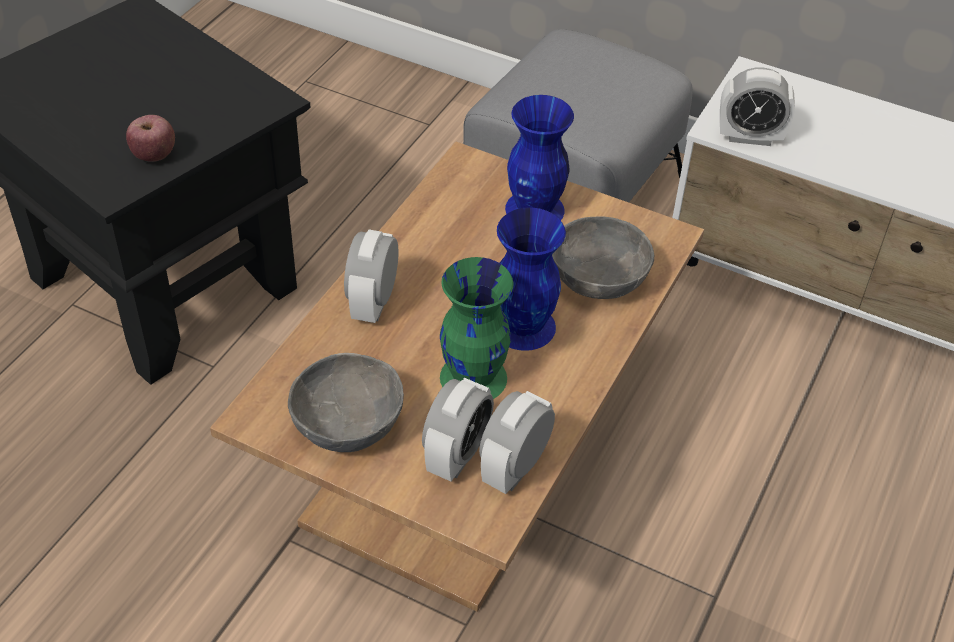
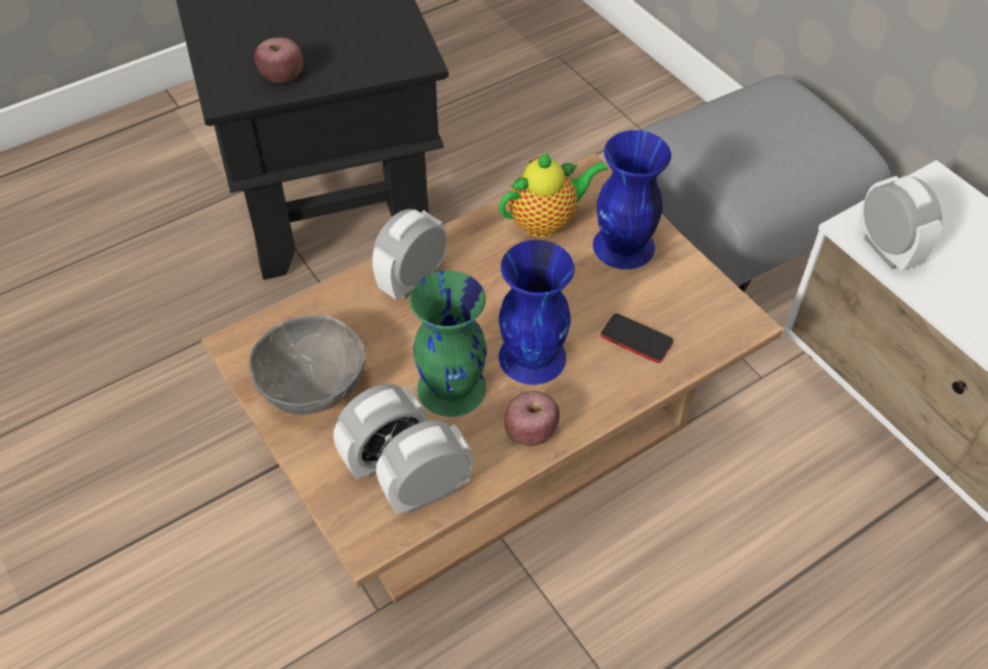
camera: 30 degrees right, 5 degrees up
grey bowl [552,216,654,299] -> phone [600,313,674,363]
alarm clock [720,67,795,146] -> alarm clock turned 150 degrees counterclockwise [859,175,942,271]
none -> teapot [499,153,608,237]
none -> apple [504,391,560,446]

